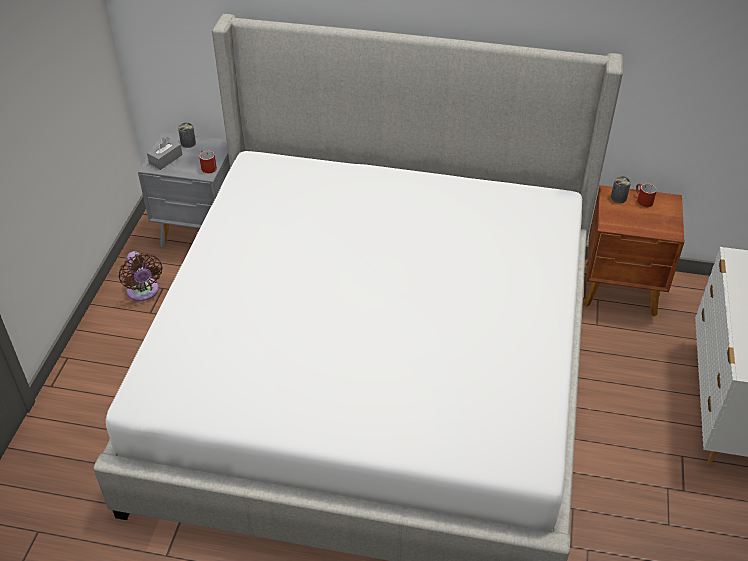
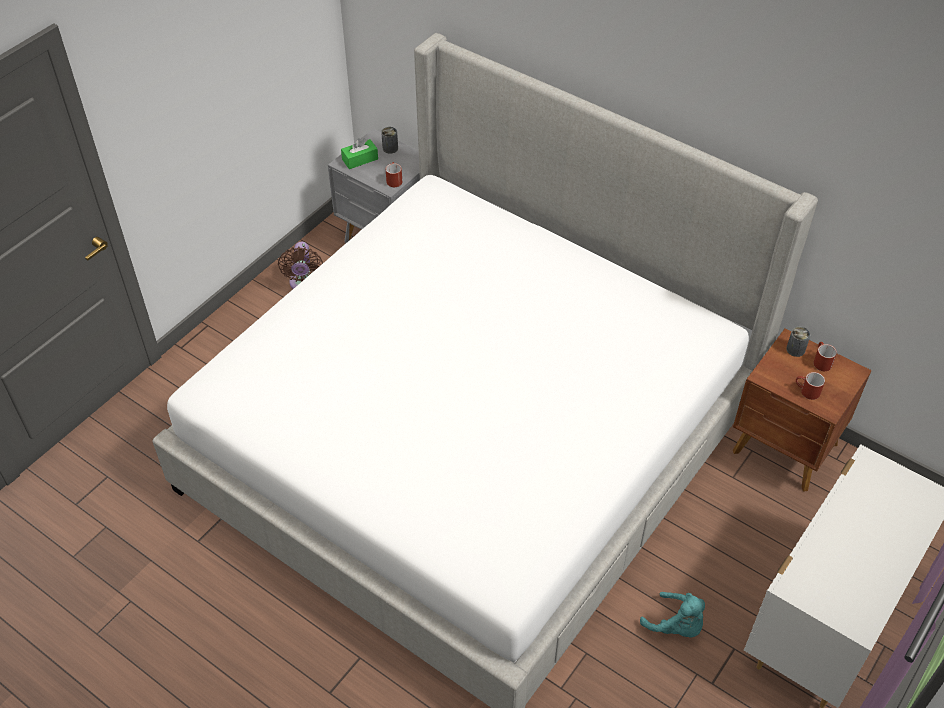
camera: 25 degrees right, 5 degrees up
grey tissue box [147,137,183,170] -> green tissue box [341,138,378,169]
none -> turquoise plush toy [640,592,705,638]
none -> red mug [796,372,825,400]

